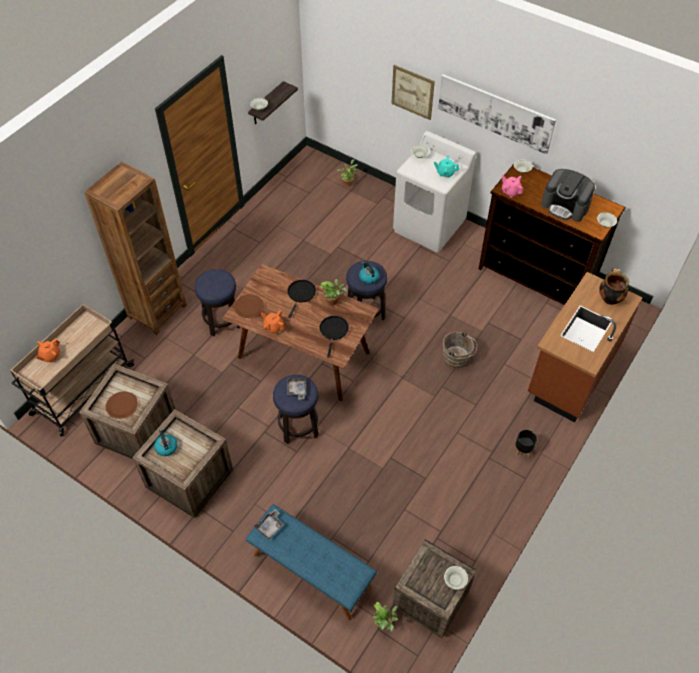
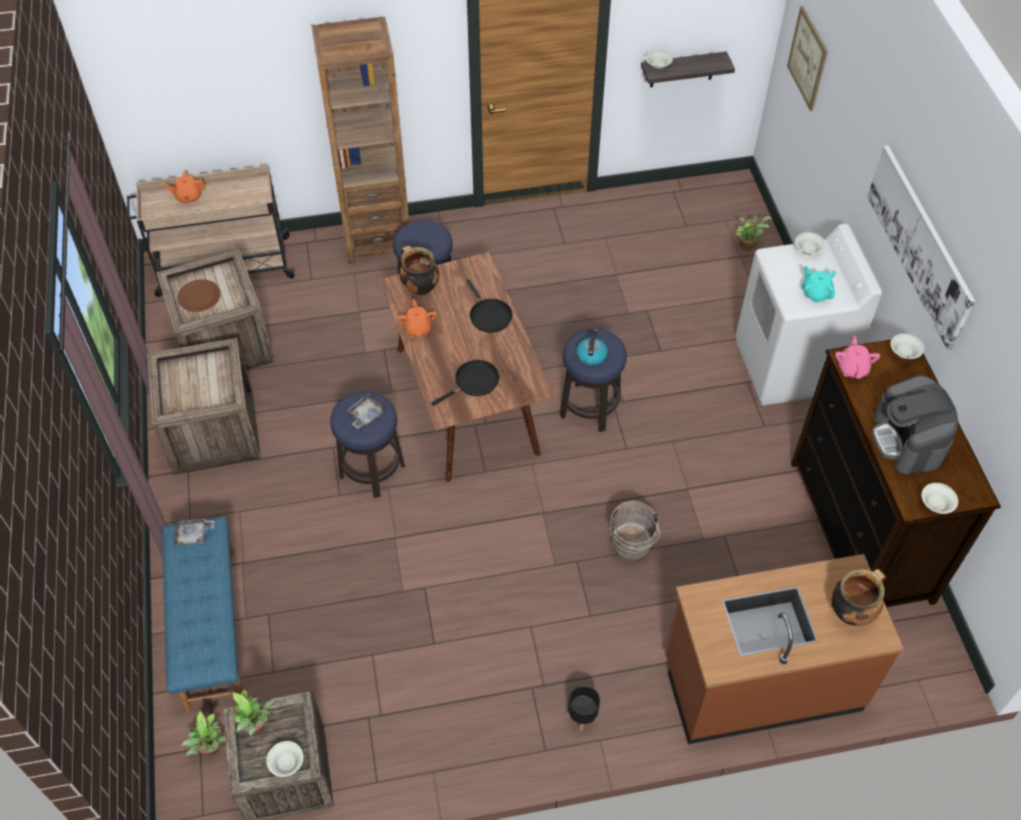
camera: 45 degrees right, 0 degrees up
kettle [154,429,178,456] -> none
brown plate [234,294,264,318] -> cooking pot [399,246,440,296]
black frying pan [288,280,316,318] -> black frying pan turned 90 degrees clockwise [466,280,512,333]
potted plant [320,279,347,305] -> potted plant moved to [232,690,274,736]
picture [391,65,435,120] -> picture moved to [787,6,828,111]

